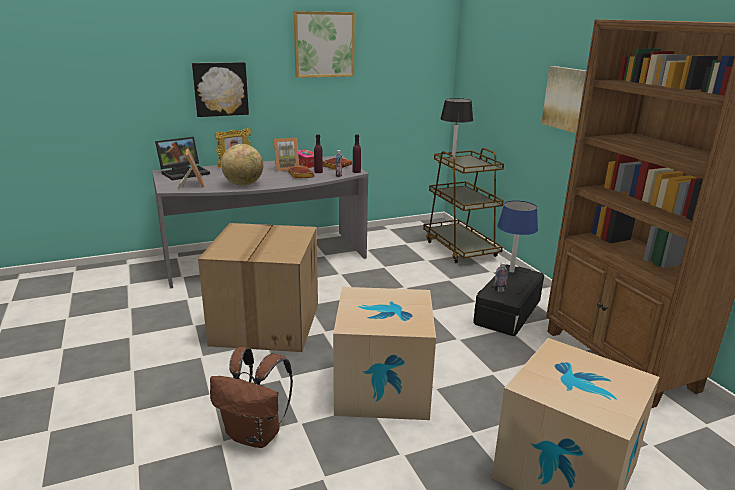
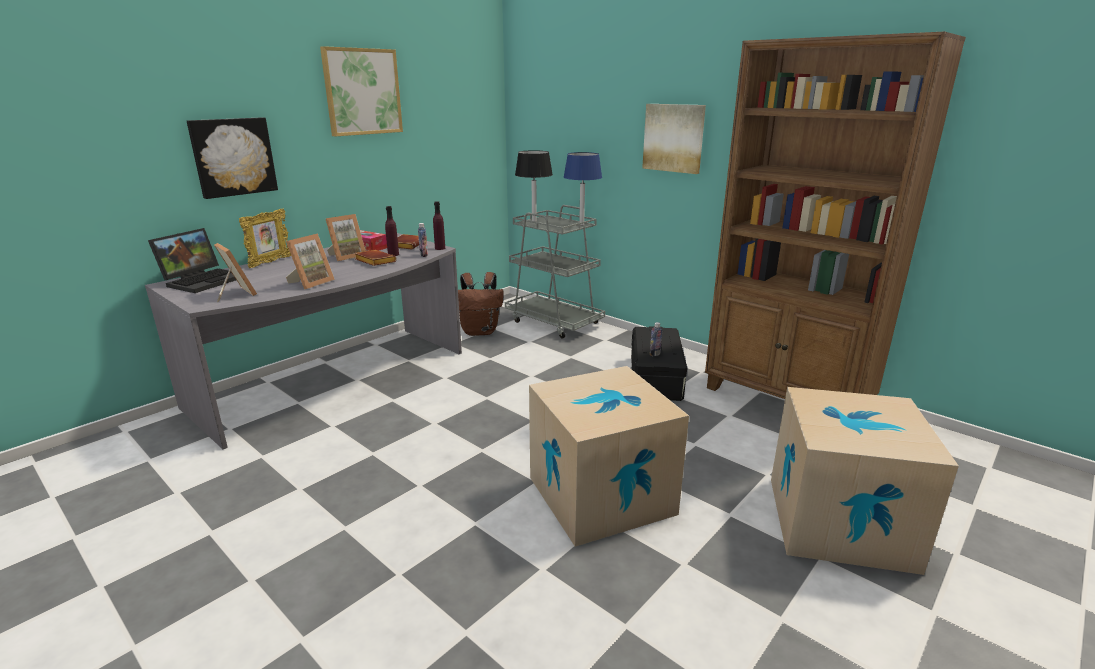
camera: 25 degrees left, 0 degrees up
cardboard box [198,223,318,352] -> none
brown backpack [210,347,293,448] -> brown backpack moved to [458,272,504,336]
globe [221,144,263,186] -> picture frame [286,233,335,290]
brown cart [423,148,504,263] -> grey cart [505,205,605,339]
blue table lamp [497,201,538,273] -> blue table lamp moved to [563,152,602,225]

